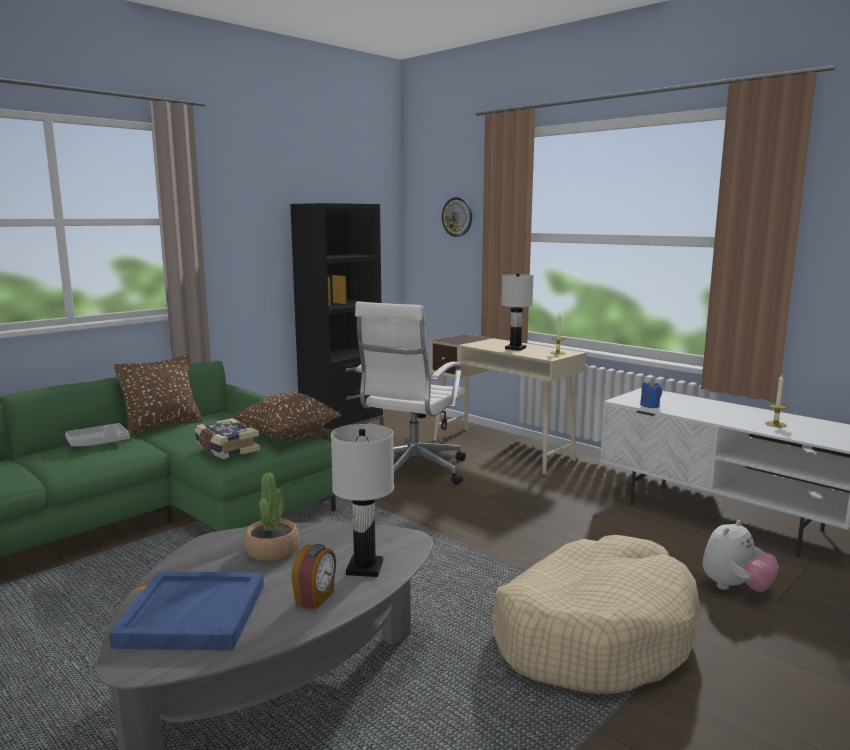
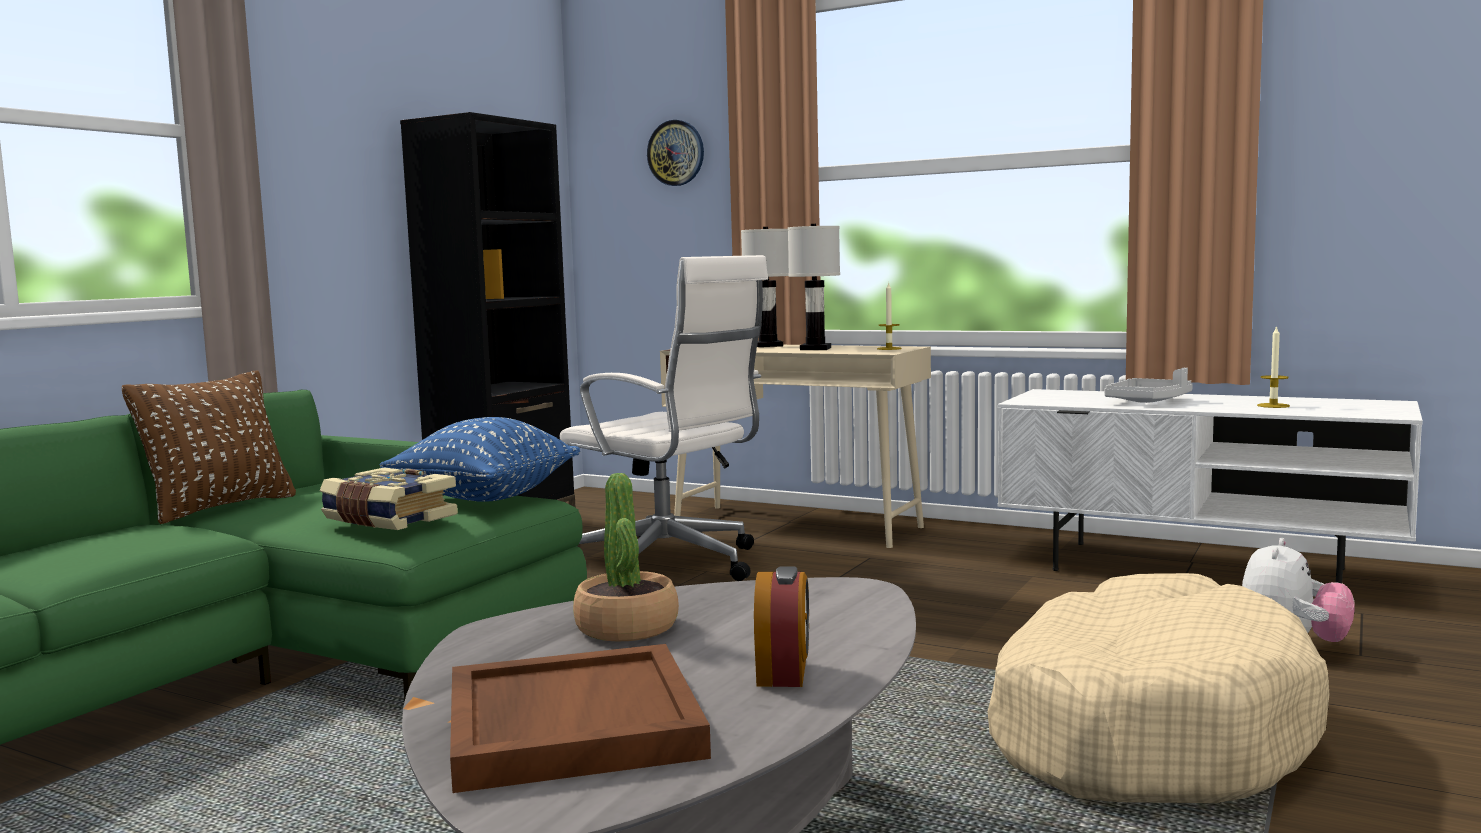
camera: 15 degrees left, 5 degrees down
grey tray [65,423,130,446] -> grey tray moved to [1104,368,1193,403]
blue tray [109,571,264,651] -> brown tray [450,644,711,793]
brown pillow [233,393,341,440] -> blue pillow [380,417,580,502]
white table lamp [331,424,394,577] -> white table lamp moved to [741,227,789,347]
white office chair [355,302,466,485] -> white office chair turned 60 degrees counterclockwise [559,255,768,581]
blue candle [640,380,662,408] -> none

